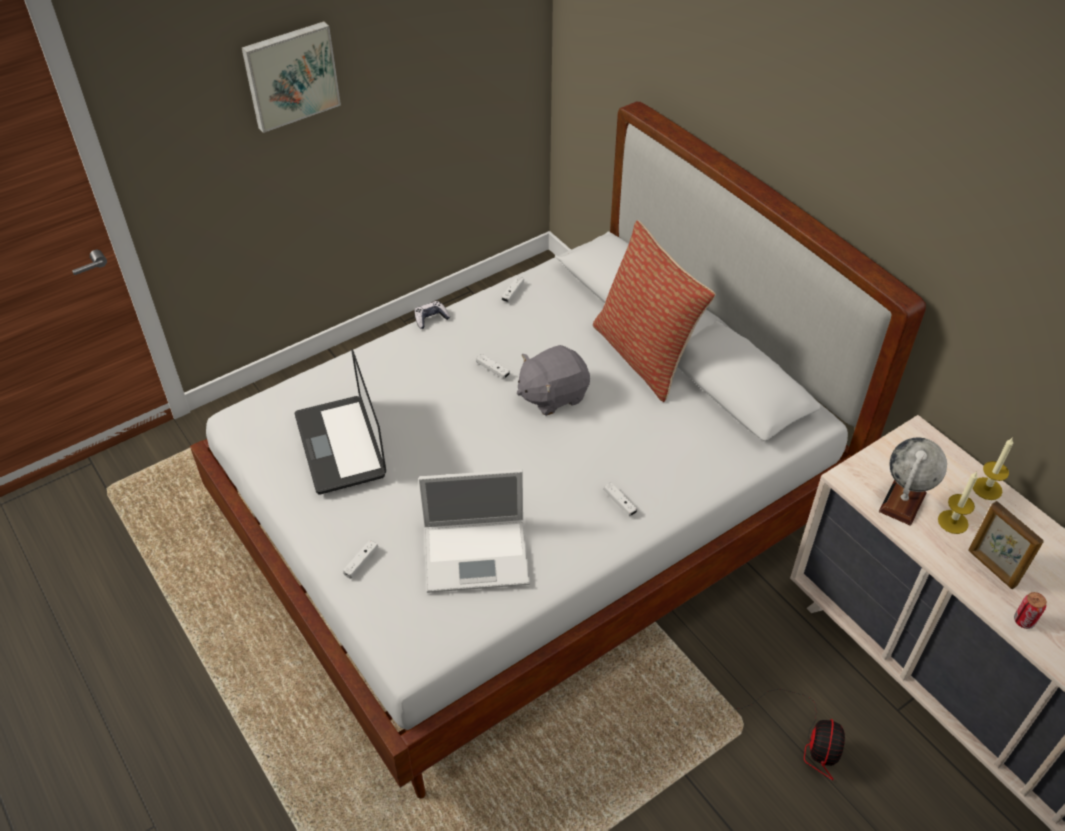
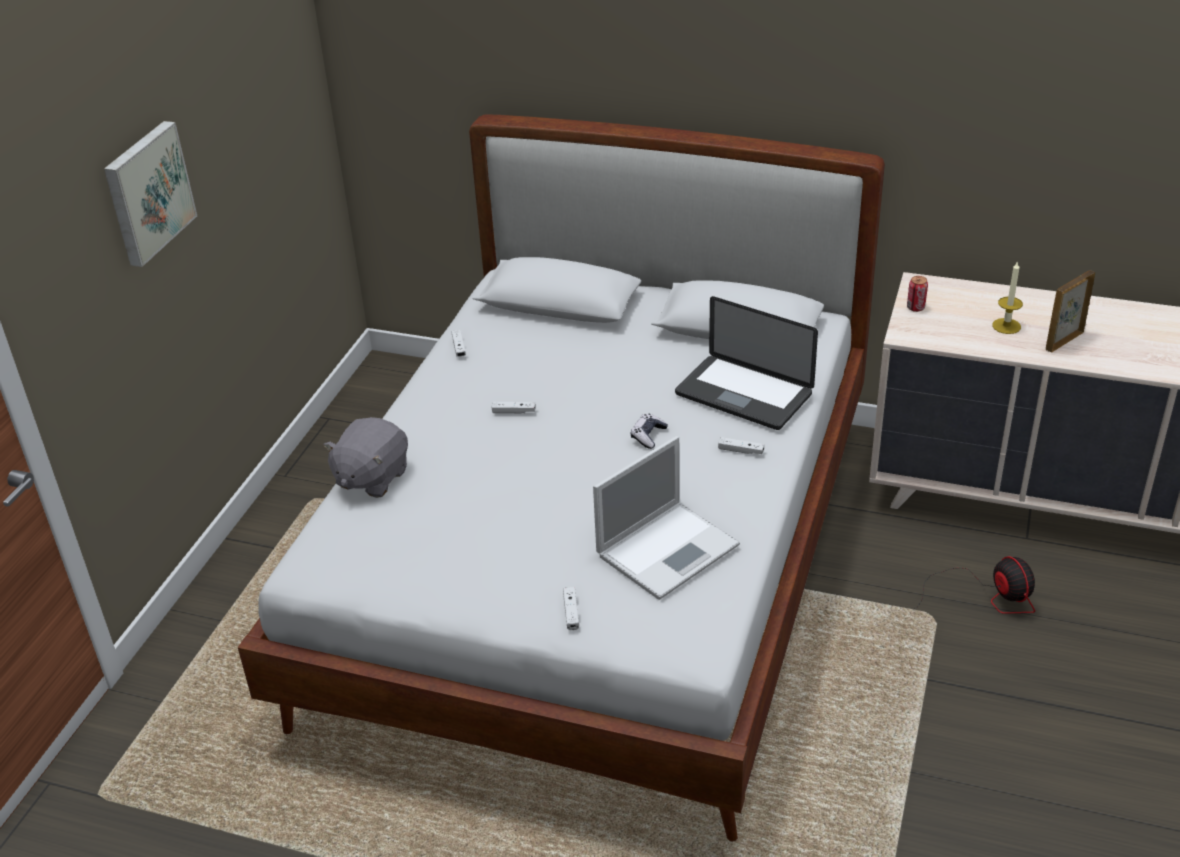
camera: 35 degrees left, 10 degrees down
laptop [295,349,386,495] -> laptop moved to [675,296,818,430]
game controller [414,301,450,329] -> game controller moved to [631,414,668,449]
grey plush toy [517,345,590,416] -> grey plush toy moved to [323,417,408,498]
pillow [593,220,716,402] -> none
globe [879,437,947,526] -> none
picture frame [968,501,1044,589] -> picture frame turned 120 degrees clockwise [1046,270,1095,352]
candle [973,437,1013,500] -> none
can [1014,592,1047,629] -> can moved to [907,276,928,312]

